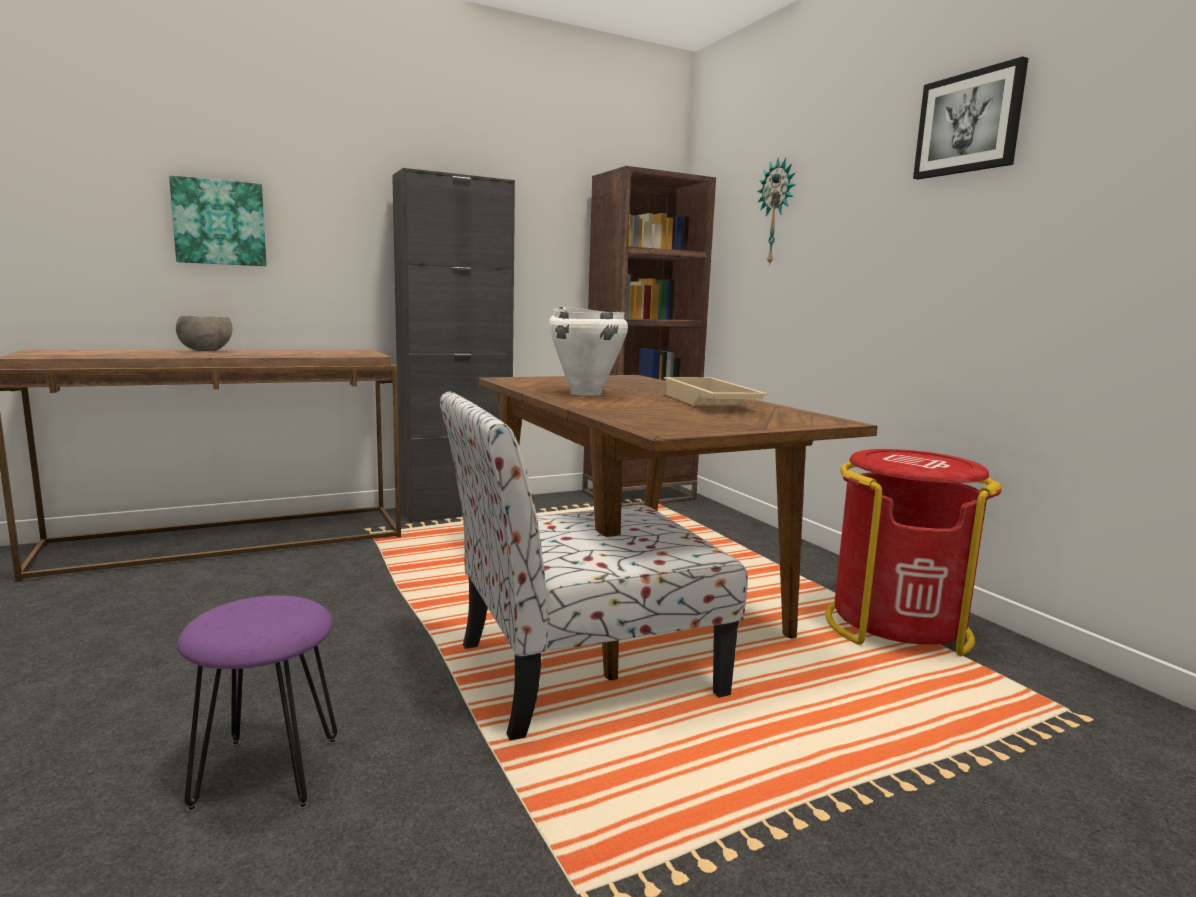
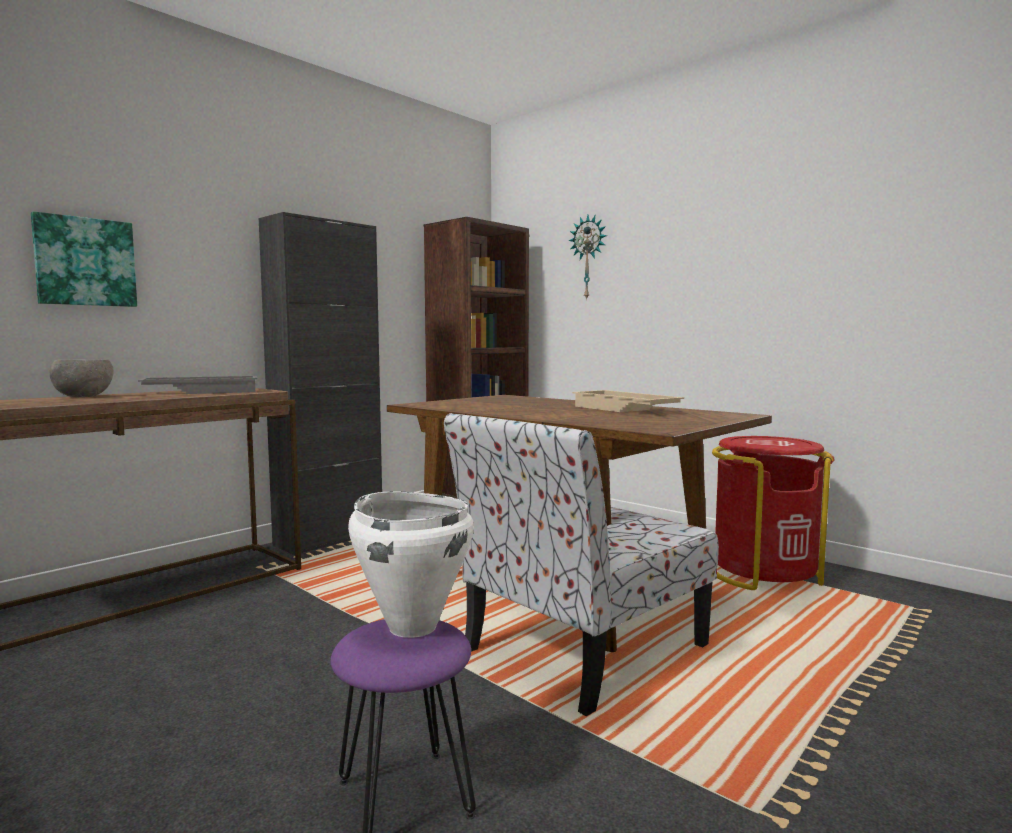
camera: 20 degrees left, 5 degrees down
white cooking pot [549,307,628,396] -> white cooking pot moved to [348,491,474,638]
picture [913,56,1028,179] -> none
none -> grey tray [138,376,257,394]

